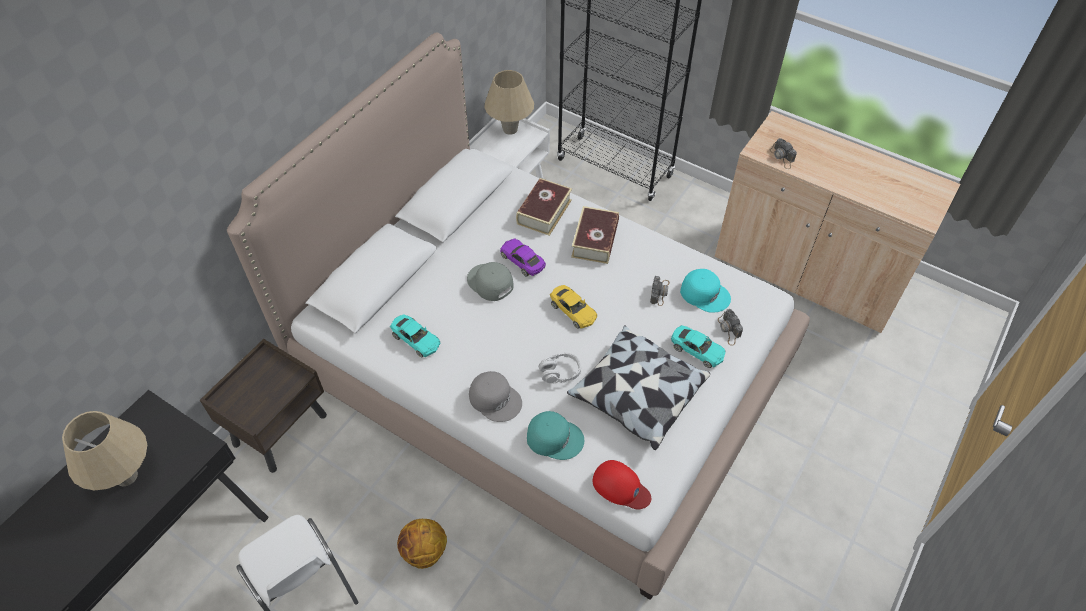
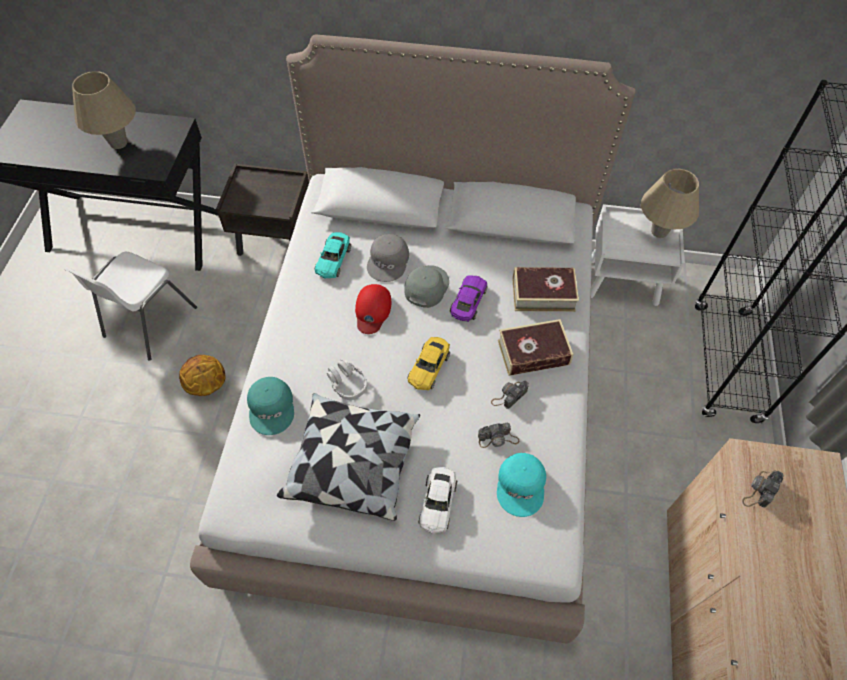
camera: 65 degrees right, 5 degrees up
grey cap [469,371,522,422] -> grey cap moved to [367,234,409,282]
red cap [593,460,651,509] -> red cap moved to [355,284,391,334]
turquoise toy car [671,325,726,368] -> white toy car [419,467,457,533]
camera [718,309,743,346] -> camera moved to [491,381,529,409]

